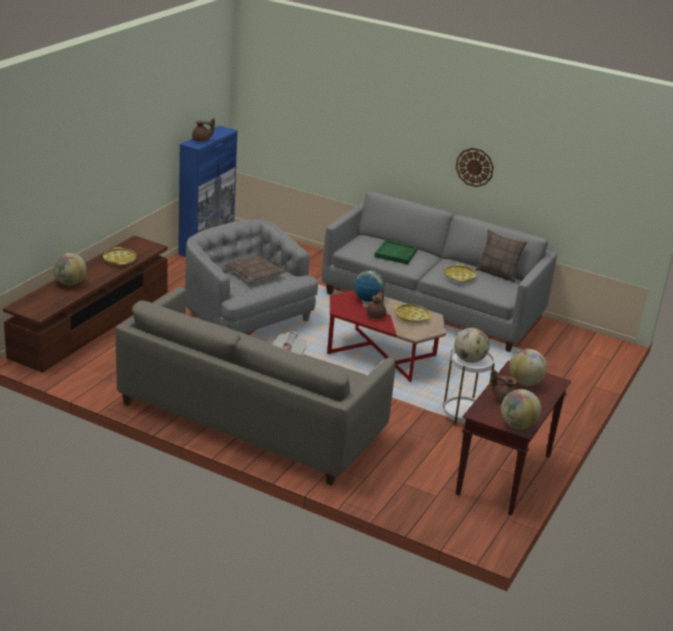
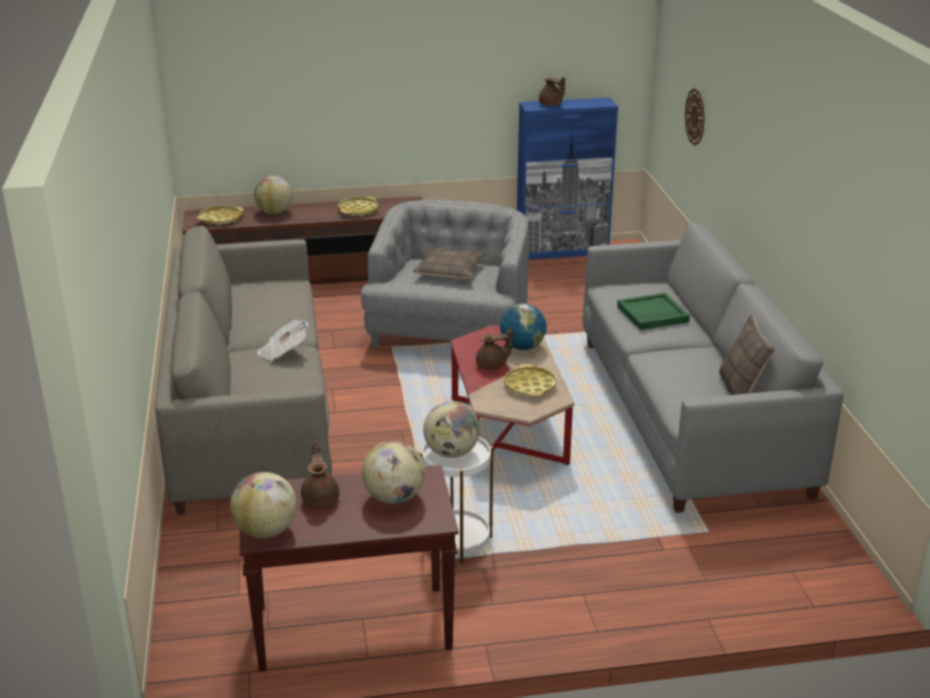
camera: 55 degrees right, 0 degrees up
yellow tray [444,264,476,282] -> yellow tray moved to [197,206,244,225]
wall clock [456,148,494,187] -> wall clock moved to [685,88,705,146]

